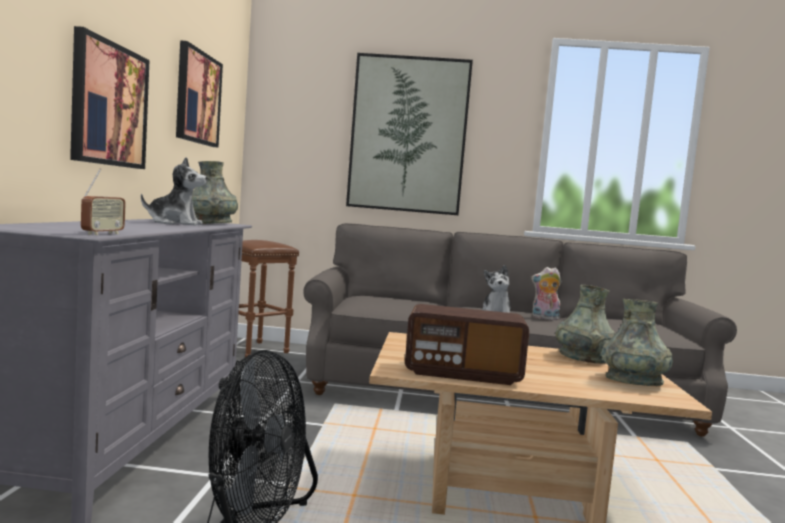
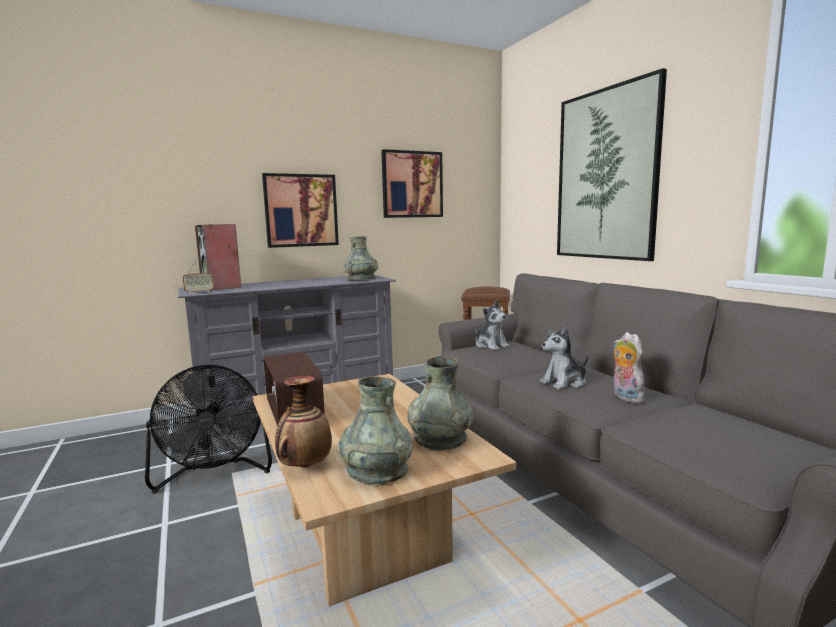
camera: 60 degrees right, 5 degrees up
plush toy [141,157,207,226] -> plush toy moved to [475,300,510,350]
none -> speaker [195,224,241,290]
none -> vase [275,376,332,468]

